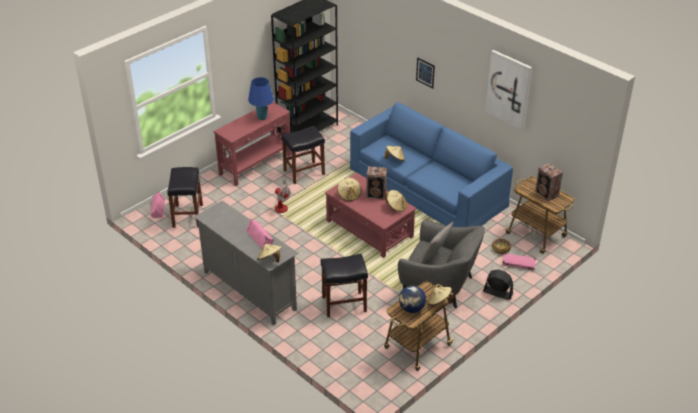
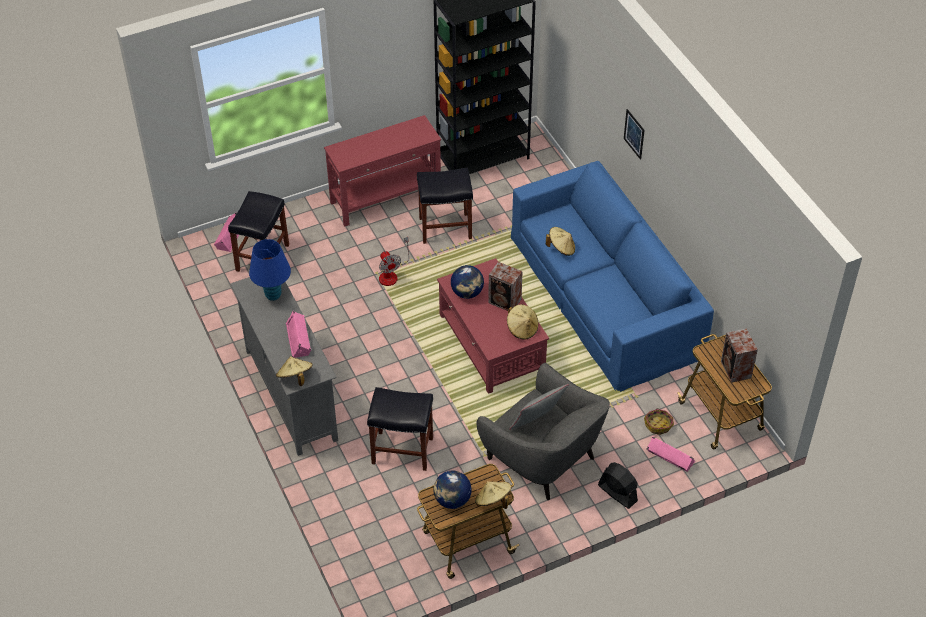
camera: 20 degrees right, 10 degrees up
blue table lamp [248,77,274,120] -> blue table lamp moved to [249,239,291,301]
beige hat [337,177,361,201] -> globe [451,265,484,299]
picture [485,50,532,130] -> none

